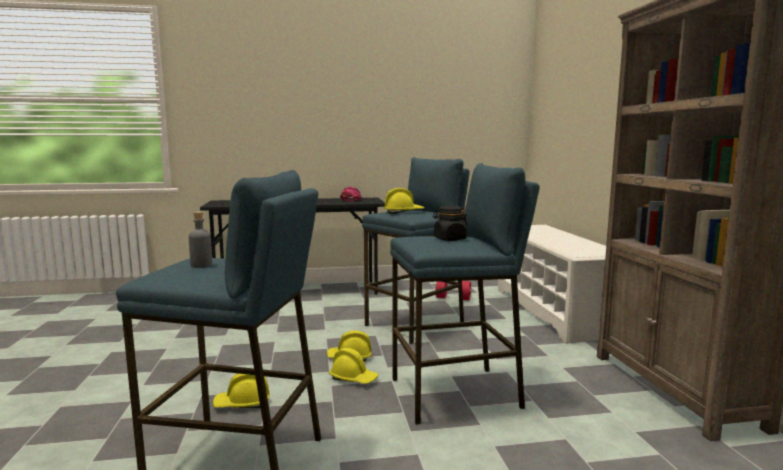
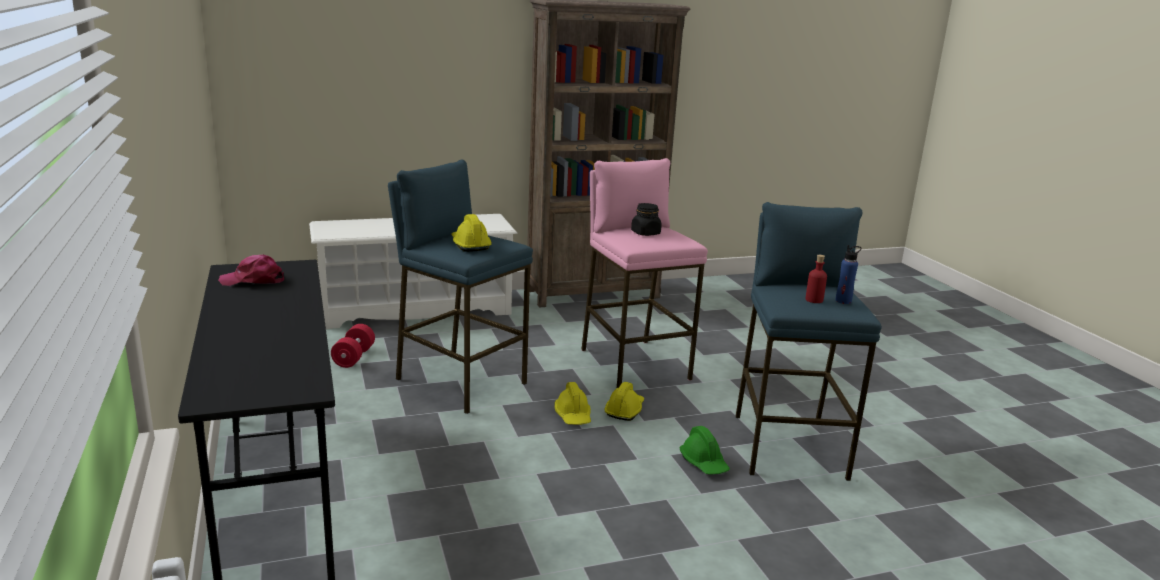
camera: 100 degrees left, 10 degrees up
grey bottle [189,211,212,268] -> red bottle [805,255,827,303]
yellow hard hat [213,373,270,408] -> green hard hat [679,426,730,475]
blue stool [390,163,540,425] -> pink stool [581,158,708,388]
none -> blue bottle [836,245,861,304]

